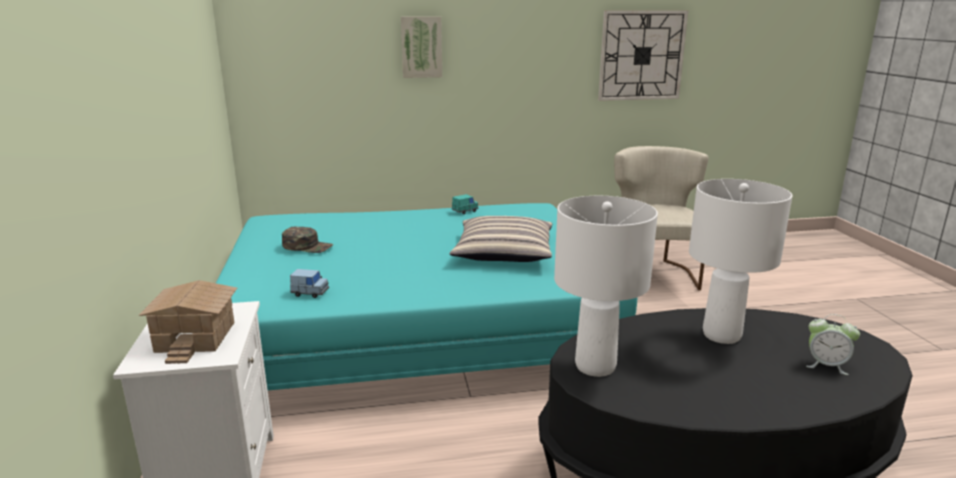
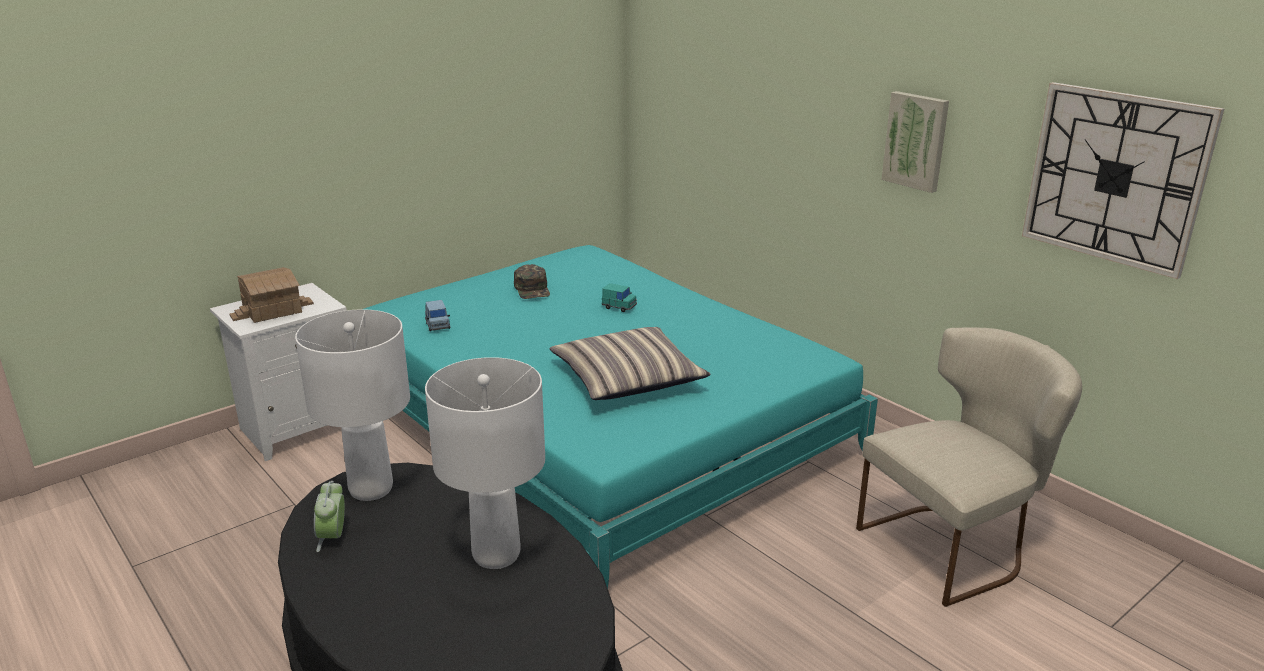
camera: 60 degrees right, 5 degrees up
picture [401,16,442,78] -> picture moved to [881,91,949,193]
turquoise toy car [452,194,479,214] -> turquoise toy car moved to [602,283,637,312]
alarm clock [806,314,860,375] -> alarm clock moved to [314,481,345,552]

